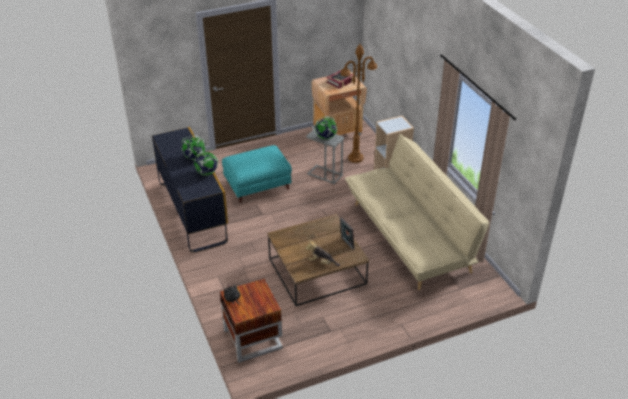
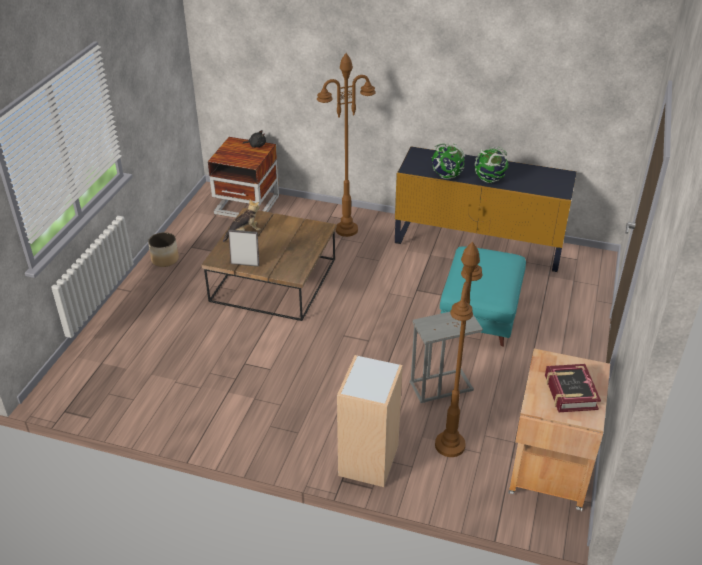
camera: 130 degrees right, 0 degrees up
globe [314,116,337,139] -> none
beige sofa [345,134,489,290] -> none
none -> planter [148,232,179,267]
none -> brown floor lamp [317,53,376,237]

